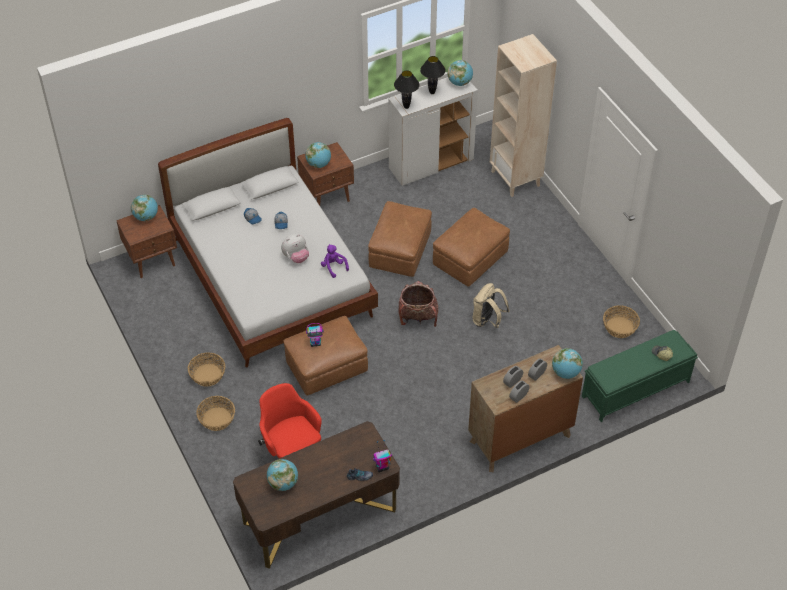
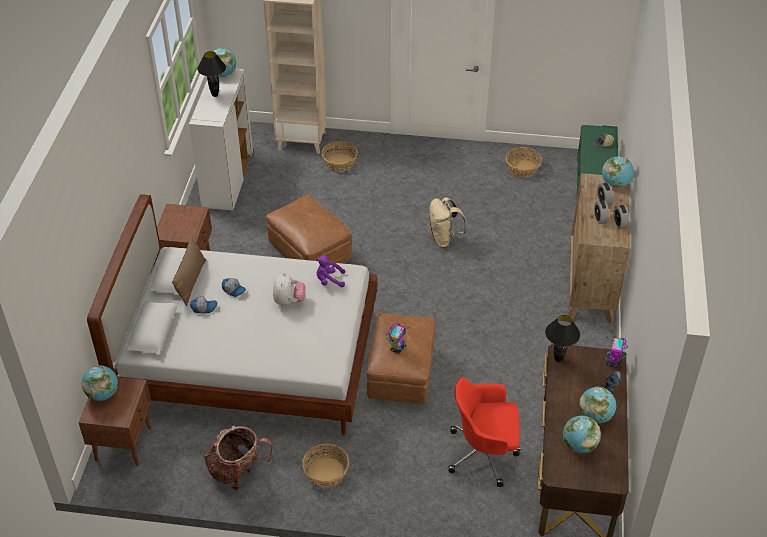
camera: 55 degrees left, 5 degrees down
basket [196,396,235,431] -> basket moved to [321,141,358,171]
globe [305,142,331,168] -> globe moved to [579,387,616,424]
black table lamp [394,70,420,109] -> black table lamp moved to [545,315,580,362]
backpack [398,281,438,327] -> backpack moved to [204,425,273,490]
brown ottoman [433,208,510,287] -> none
none -> brown pillow [172,237,206,306]

